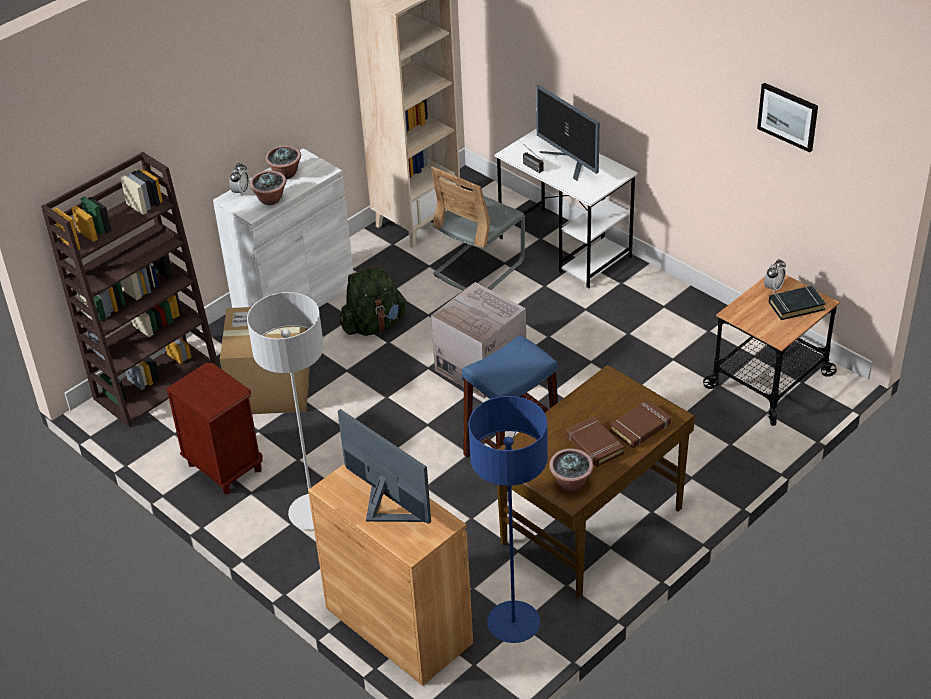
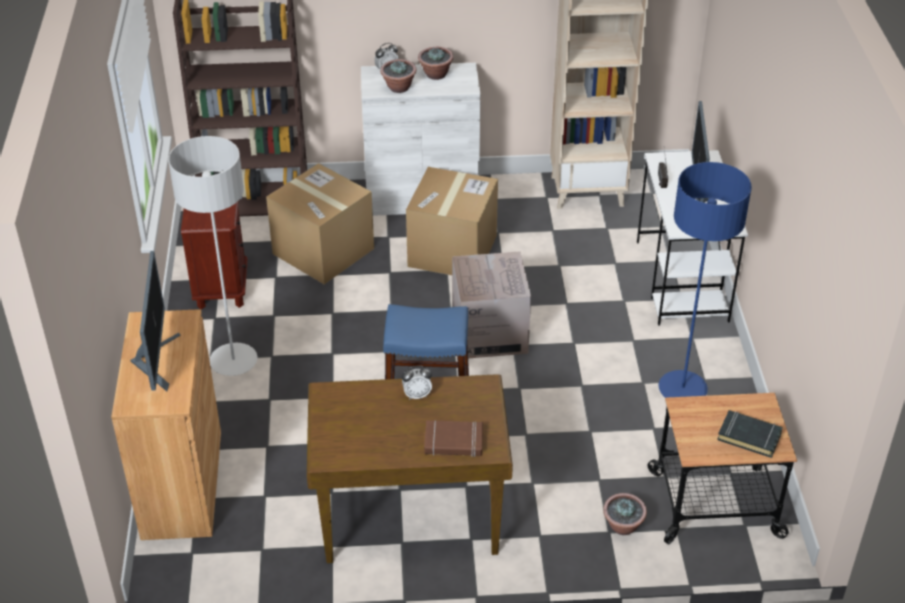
camera: 40 degrees right, 0 degrees up
green backpack [340,266,407,336] -> cardboard box [406,167,498,275]
grey chair [431,166,525,291] -> none
blue floor lamp [468,396,548,643] -> blue floor lamp moved to [659,162,752,398]
potted plant [549,448,593,491] -> potted plant moved to [603,493,647,535]
brown book [566,416,624,467] -> none
picture [757,83,818,152] -> none
alarm clock [764,259,786,293] -> alarm clock moved to [402,366,432,400]

